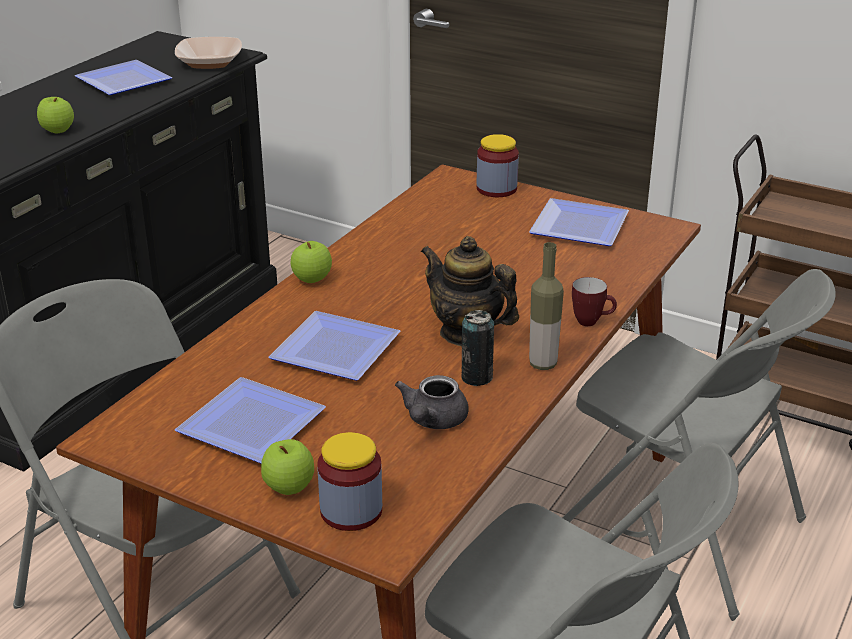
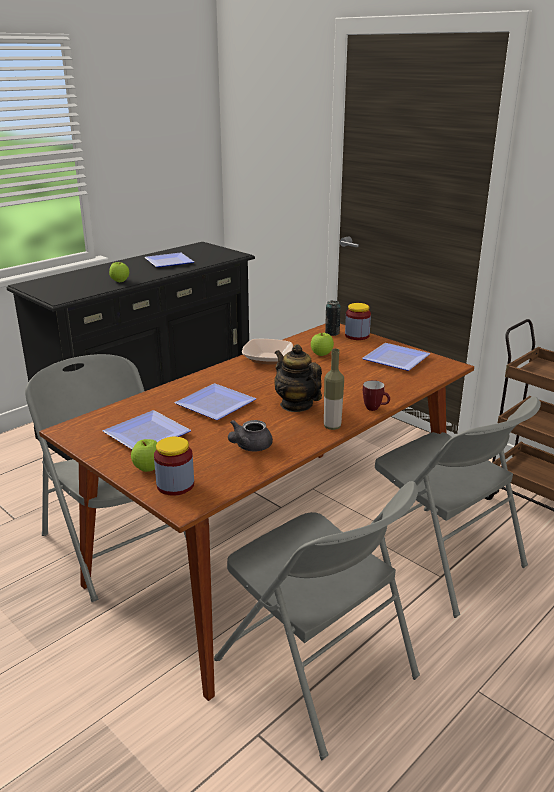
camera: 15 degrees right, 5 degrees down
bowl [175,37,242,69] -> bowl moved to [242,339,293,364]
apple [291,241,332,283] -> apple moved to [311,333,334,356]
can [462,310,495,386] -> can moved to [325,301,341,336]

